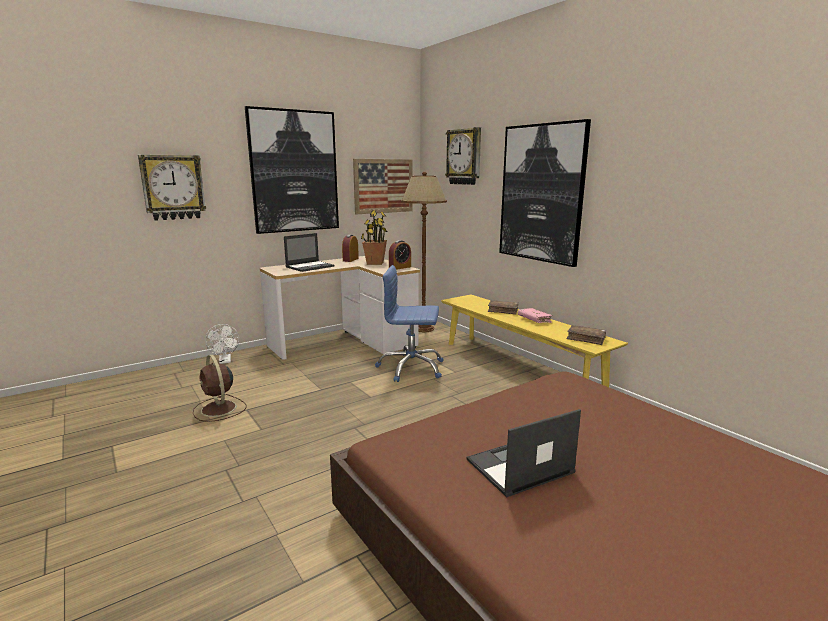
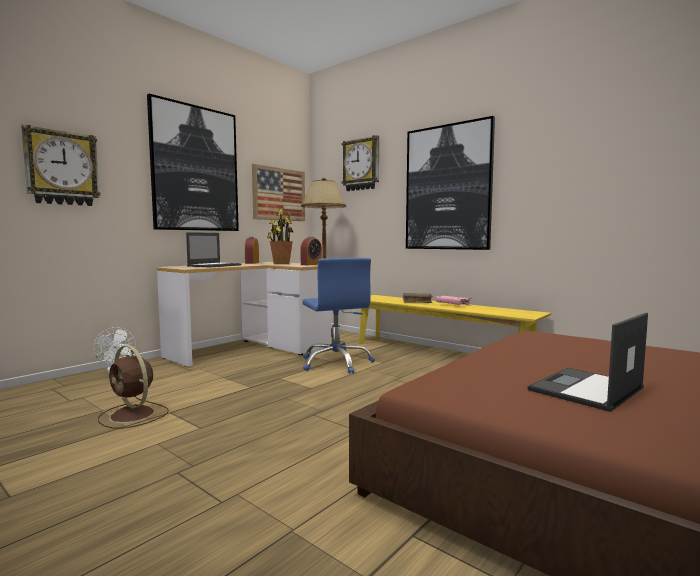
camera: 15 degrees left, 10 degrees down
blue office chair [375,265,444,382] -> blue office chair turned 105 degrees counterclockwise [302,258,375,374]
brown book [567,325,607,345] -> none

